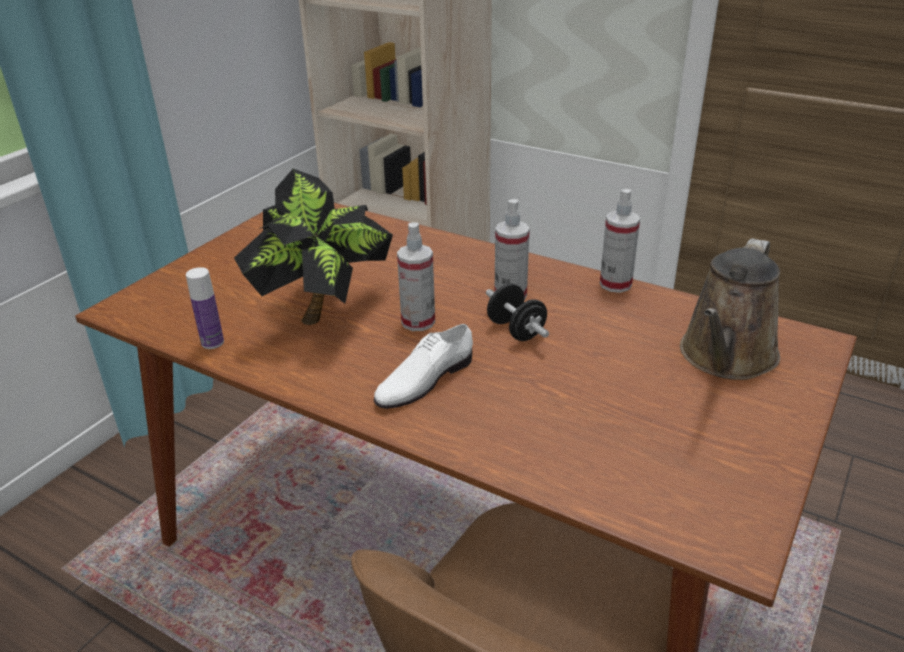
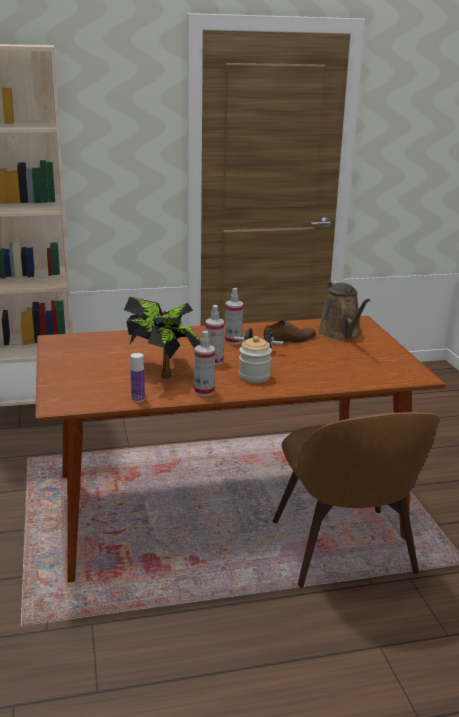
camera: 45 degrees left, 10 degrees down
white shoe [374,324,473,409] -> jar [239,336,272,383]
spray bottle [600,189,640,293] -> spray bottle moved to [194,331,215,396]
none -> brown shoe [263,320,316,345]

